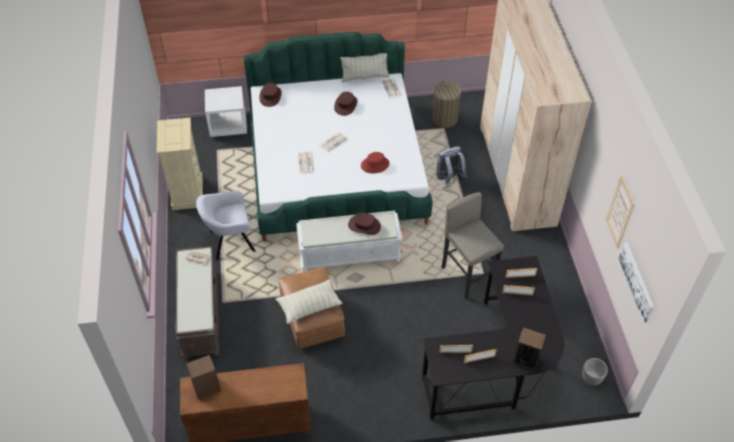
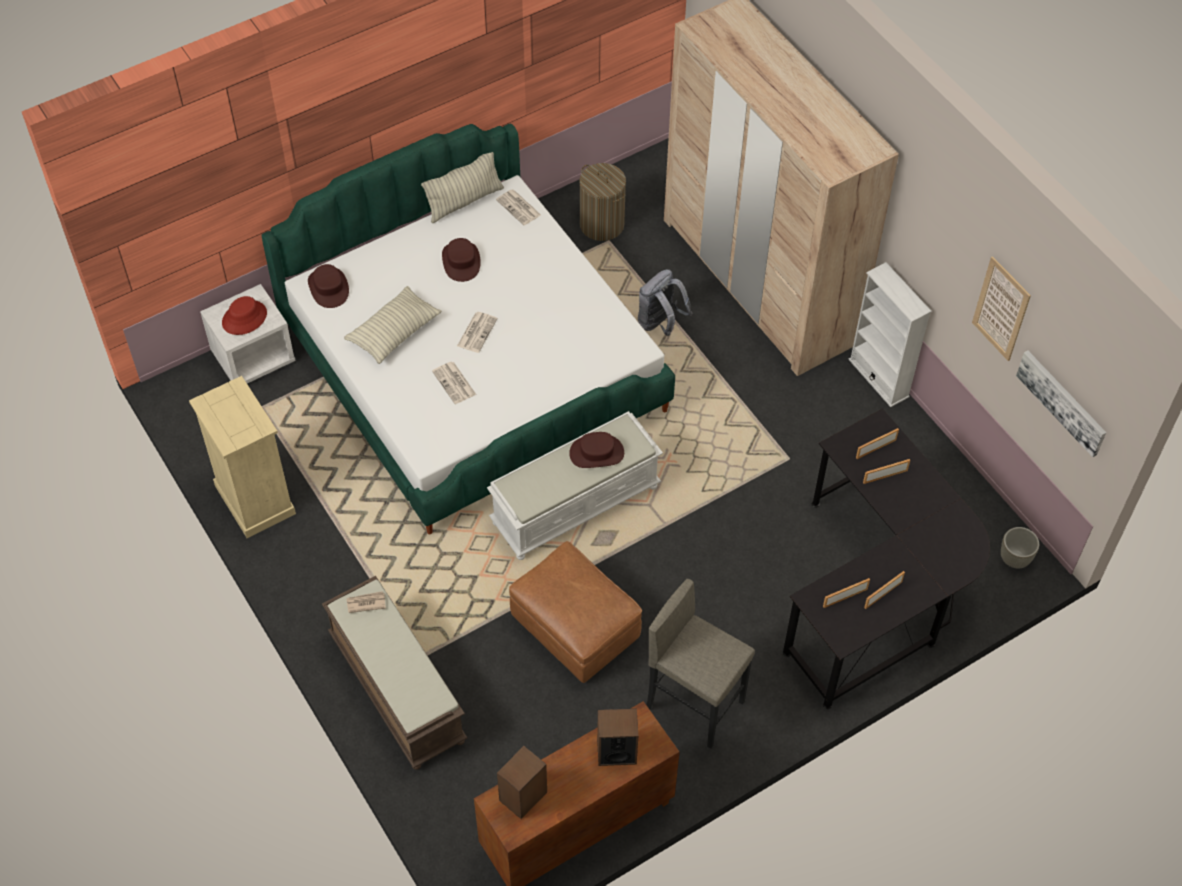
camera: 25 degrees left, 5 degrees up
grey armchair [196,191,256,260] -> none
pillow [276,279,342,324] -> pillow moved to [344,286,442,364]
red hat [361,152,389,173] -> red hat moved to [222,296,267,335]
grey stool [442,192,504,298] -> grey stool moved to [647,579,755,749]
speaker [513,327,546,371] -> speaker moved to [597,708,638,766]
none -> white bookcase [848,262,932,407]

